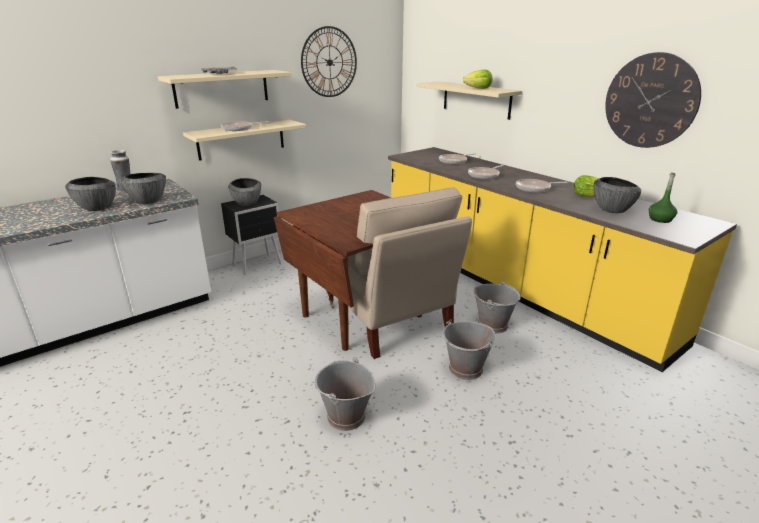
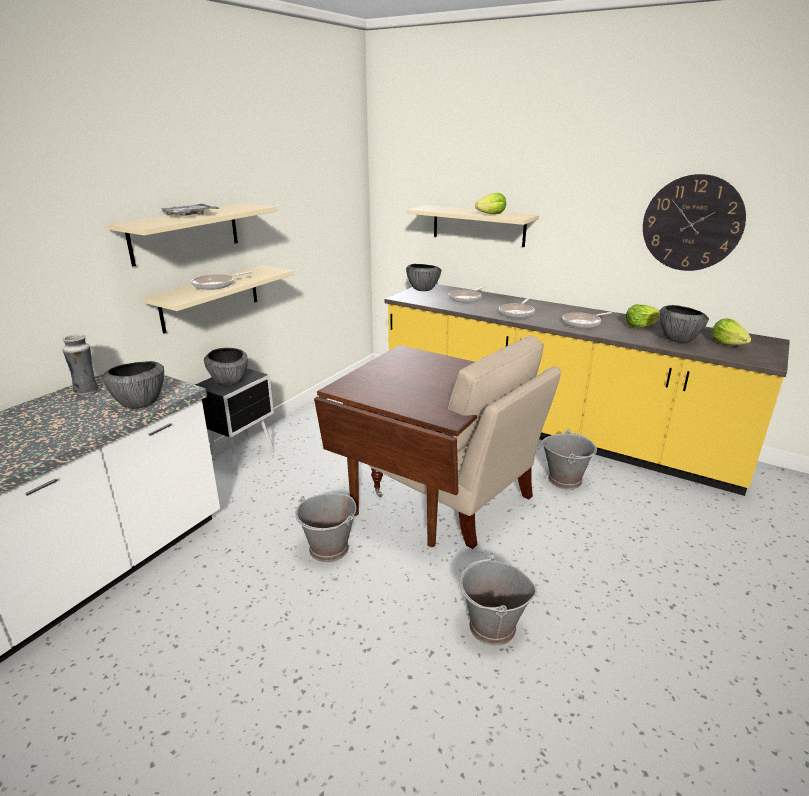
camera: 20 degrees left, 0 degrees up
bowl [65,177,116,211] -> bowl moved to [406,264,441,291]
wall clock [301,26,357,97] -> none
grey bucket [442,319,496,380] -> grey bucket moved to [295,493,356,562]
green bottle [649,172,677,223] -> lettuce [711,318,751,345]

